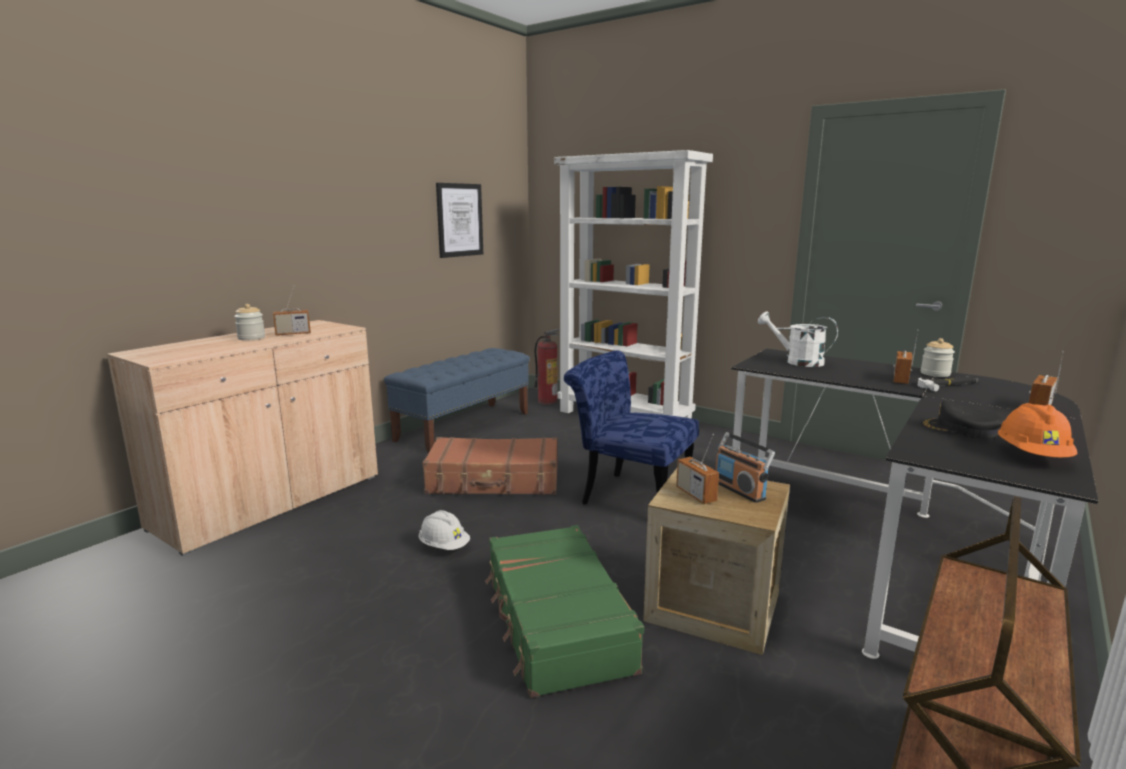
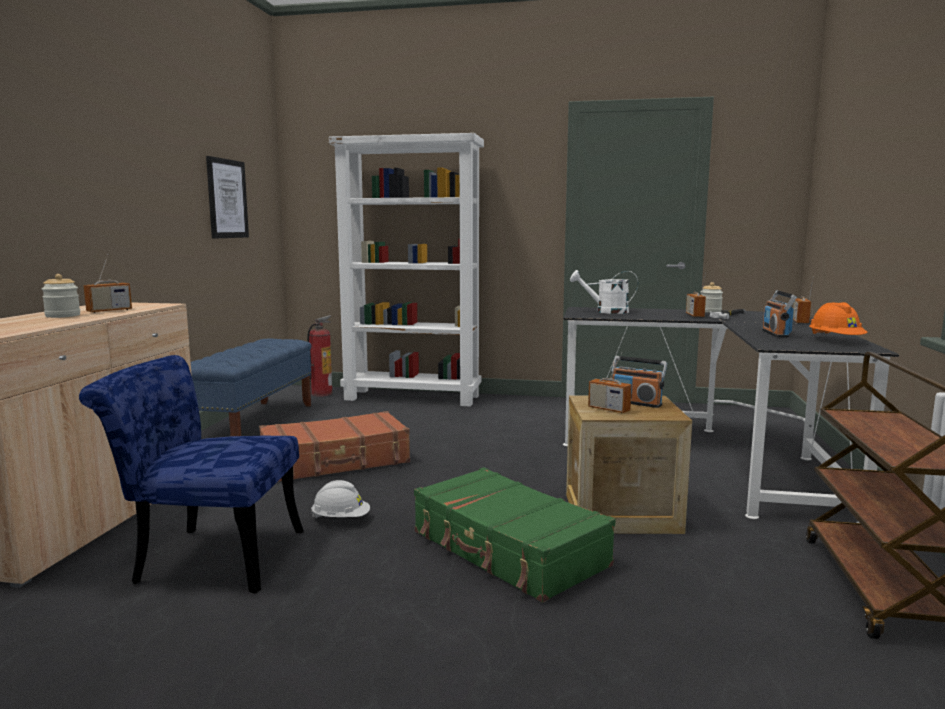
camera: 25 degrees left, 5 degrees down
blue chair [564,350,699,505] -> blue chair moved to [79,355,303,594]
black cap [920,400,1006,438] -> radio [762,290,797,338]

